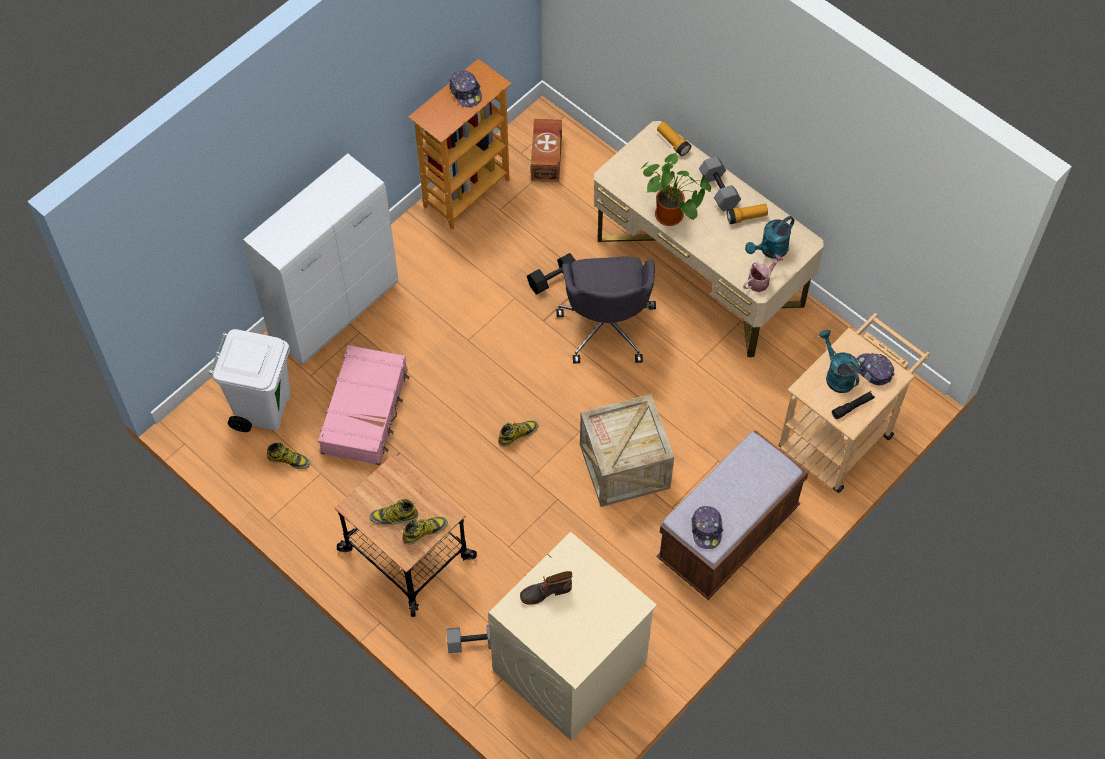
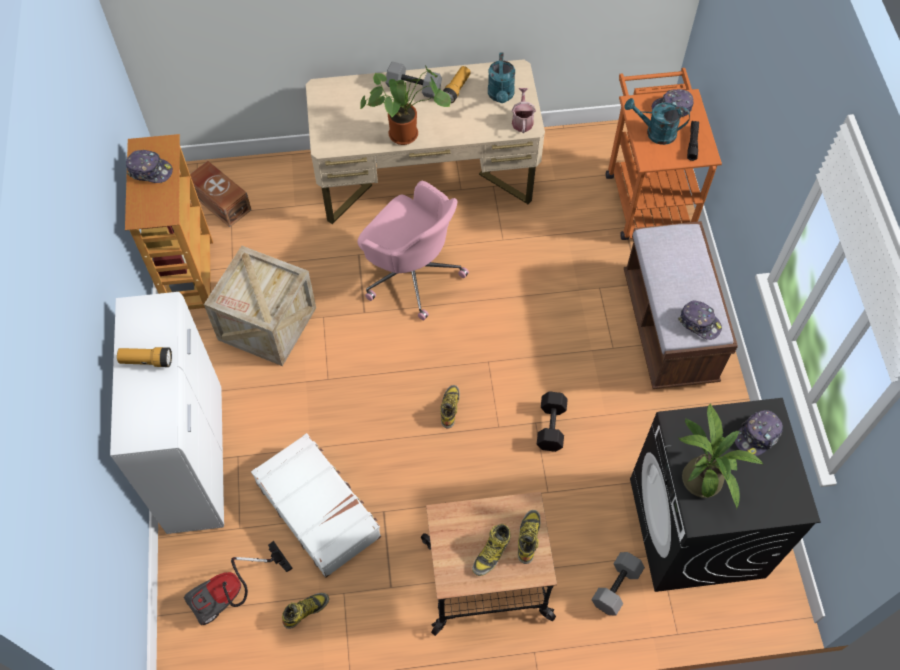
camera: 50 degrees left, 0 degrees up
white trash can [209,329,290,432] -> vacuum cleaner [184,541,293,625]
pink suitcase [318,345,410,465] -> white suitcase [251,433,381,578]
beige washing machine [488,532,657,741] -> black washing machine [630,398,821,592]
boot [520,571,572,604] -> potted plant [679,404,763,509]
black dumbbell [527,253,576,295] -> black dumbbell moved to [537,391,568,452]
grey office chair [556,257,656,364] -> pink office chair [357,181,469,320]
crate [580,394,674,507] -> crate moved to [204,246,316,366]
flashlight [657,122,691,156] -> flashlight moved to [117,347,172,367]
beige cart [779,313,930,493] -> orange cart [606,68,722,240]
none -> cap [735,410,783,456]

